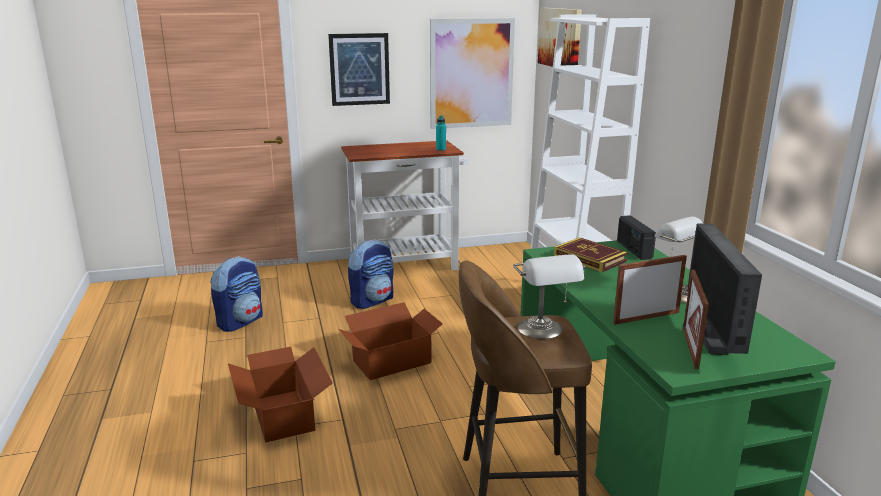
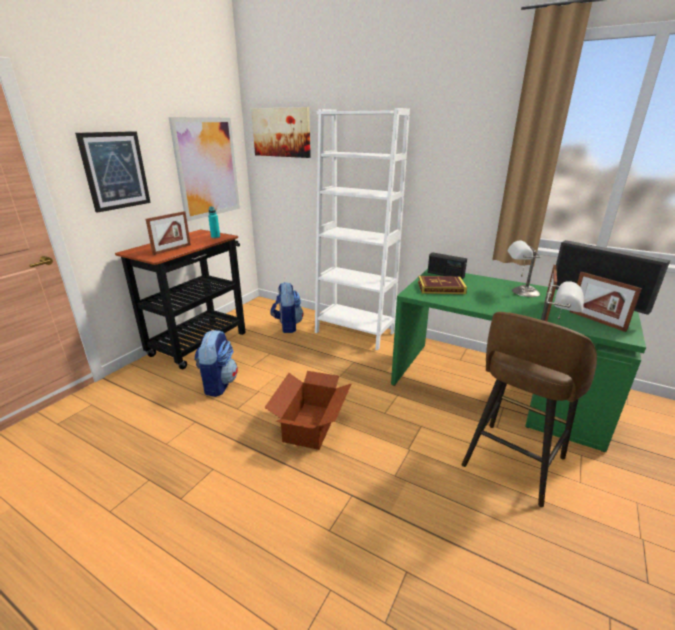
camera: 45 degrees left, 5 degrees up
backpack [210,256,263,332] -> backpack moved to [270,282,303,333]
cardboard box [228,347,333,443] -> none
white cart [341,141,469,271] -> black cart [115,230,246,369]
none -> picture frame [146,211,191,255]

